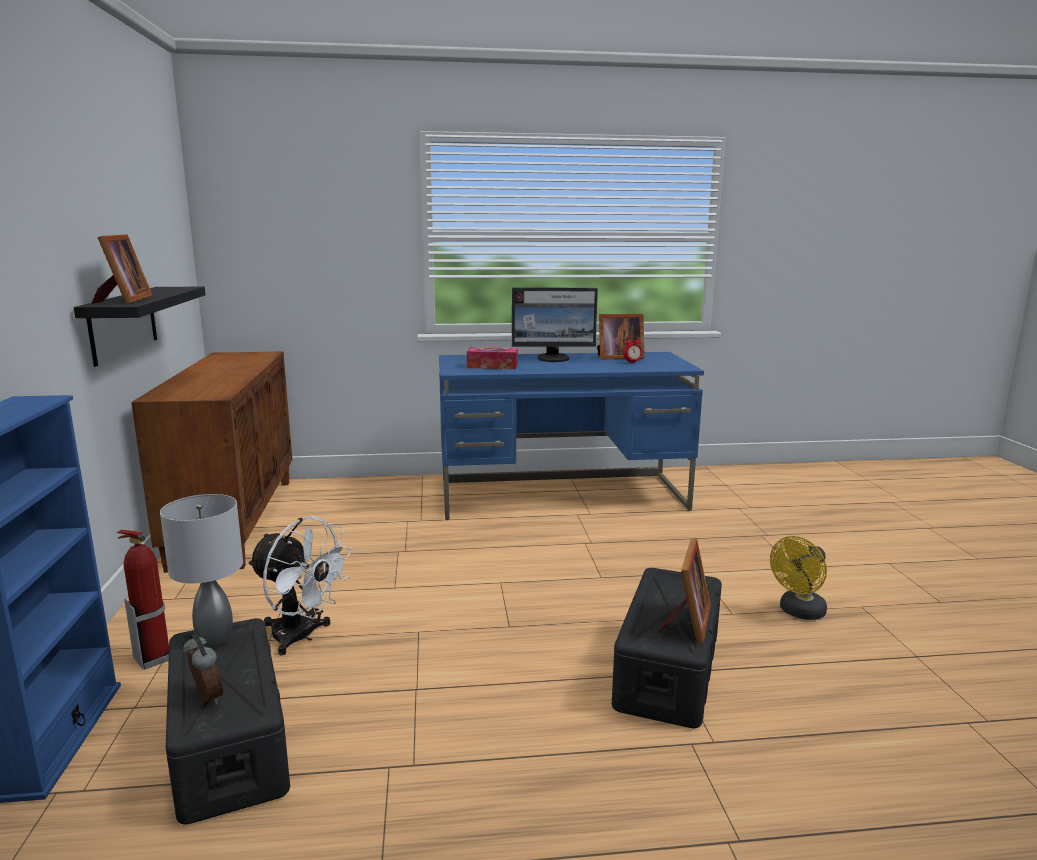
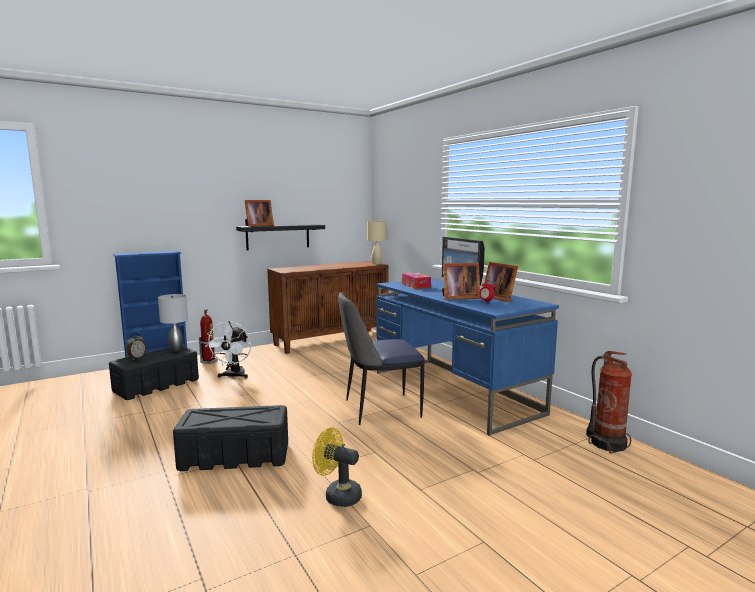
camera: 65 degrees right, 5 degrees down
picture frame [658,538,711,643] -> picture frame moved to [442,263,480,299]
none -> chair [338,292,425,425]
none -> beige table lamp [367,221,387,264]
none -> fire extinguisher [586,351,632,454]

